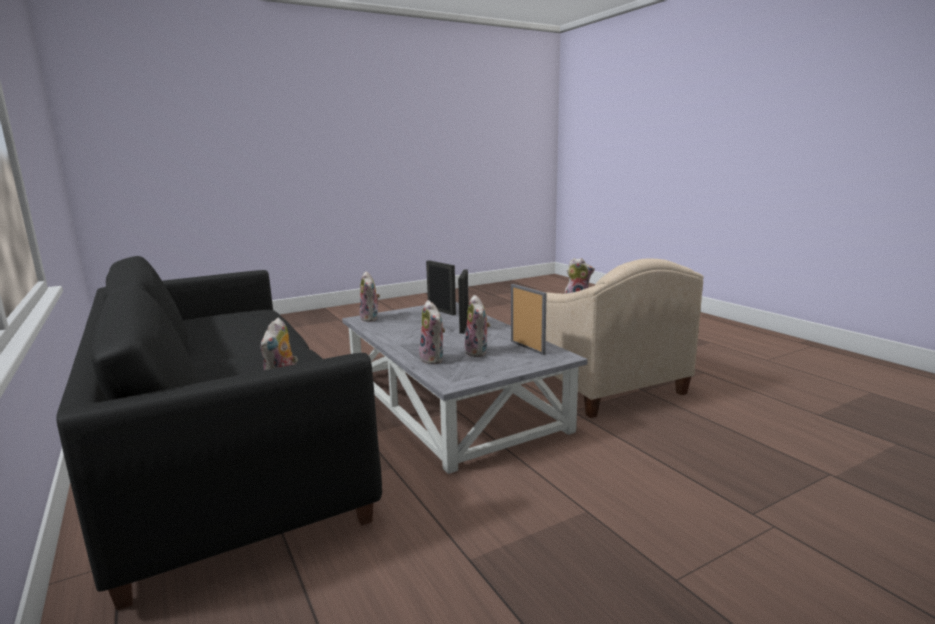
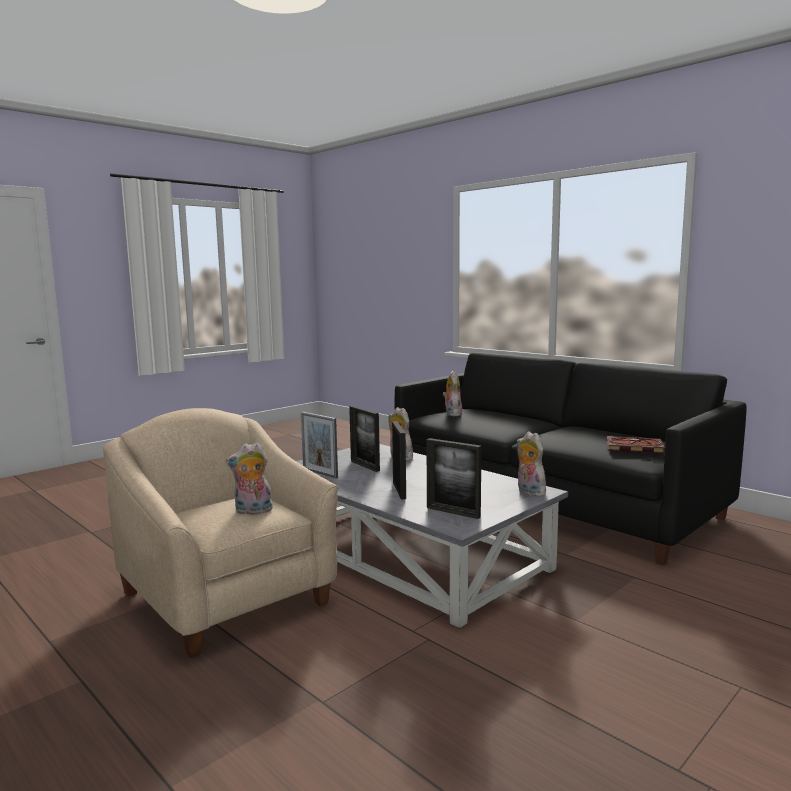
camera: 165 degrees right, 5 degrees down
plush toy [465,295,490,357] -> picture frame [349,406,380,472]
none -> book [606,436,665,453]

